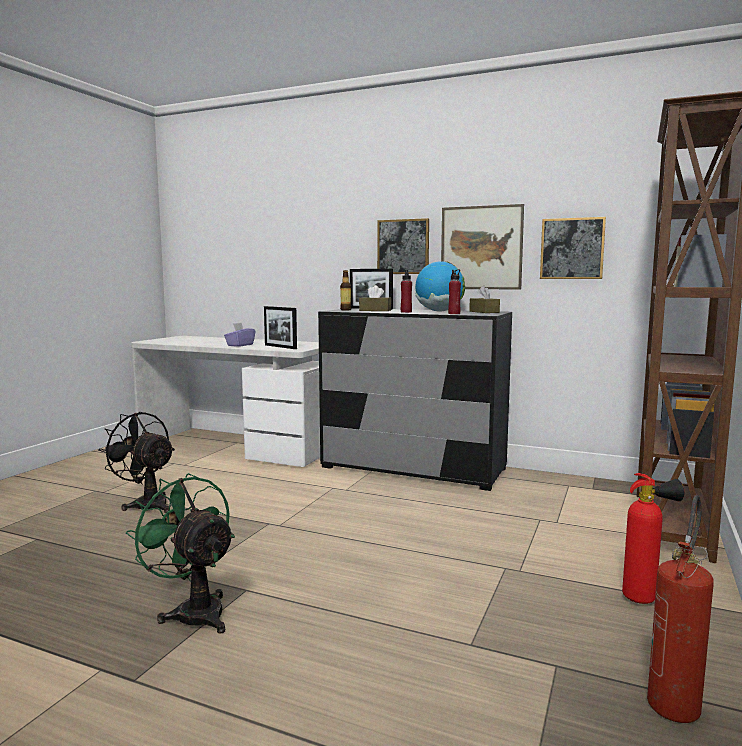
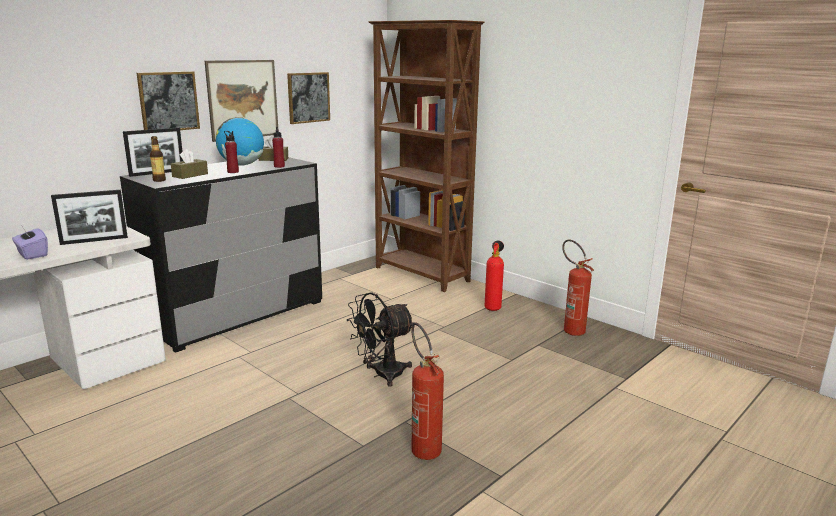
camera: 70 degrees left, 10 degrees up
black fan [98,412,175,513] -> black fan moved to [347,292,413,387]
green fan [126,473,235,634] -> fire extinguisher [411,322,444,460]

